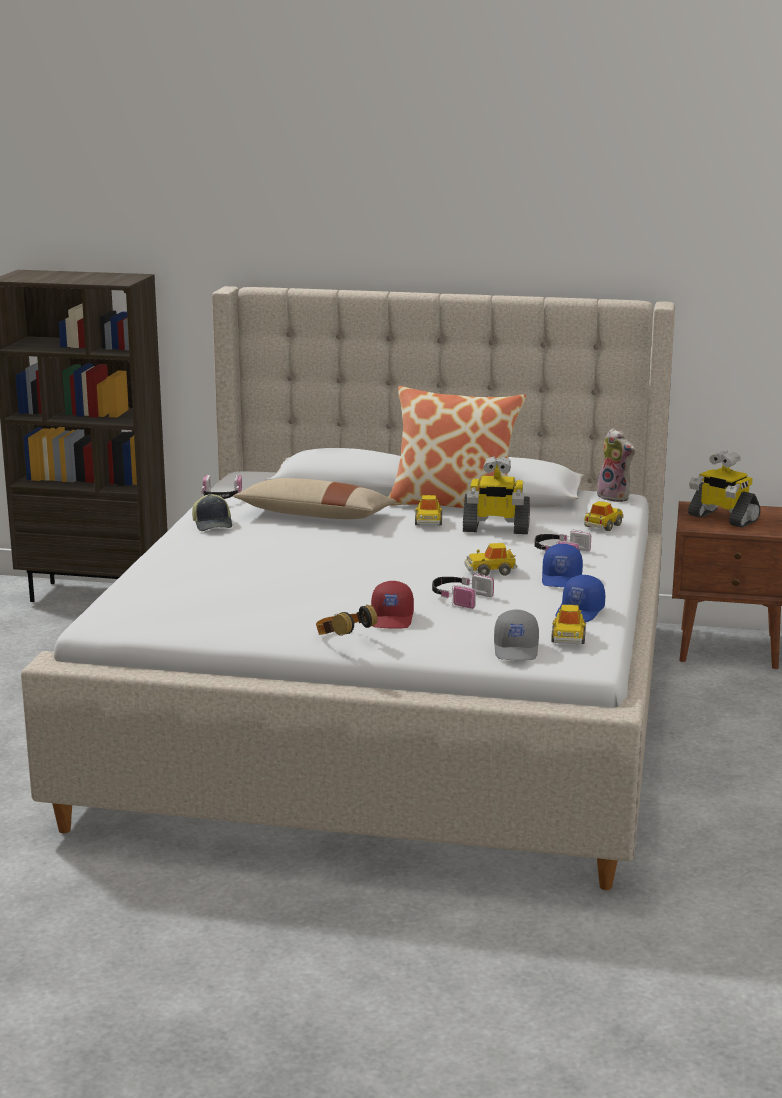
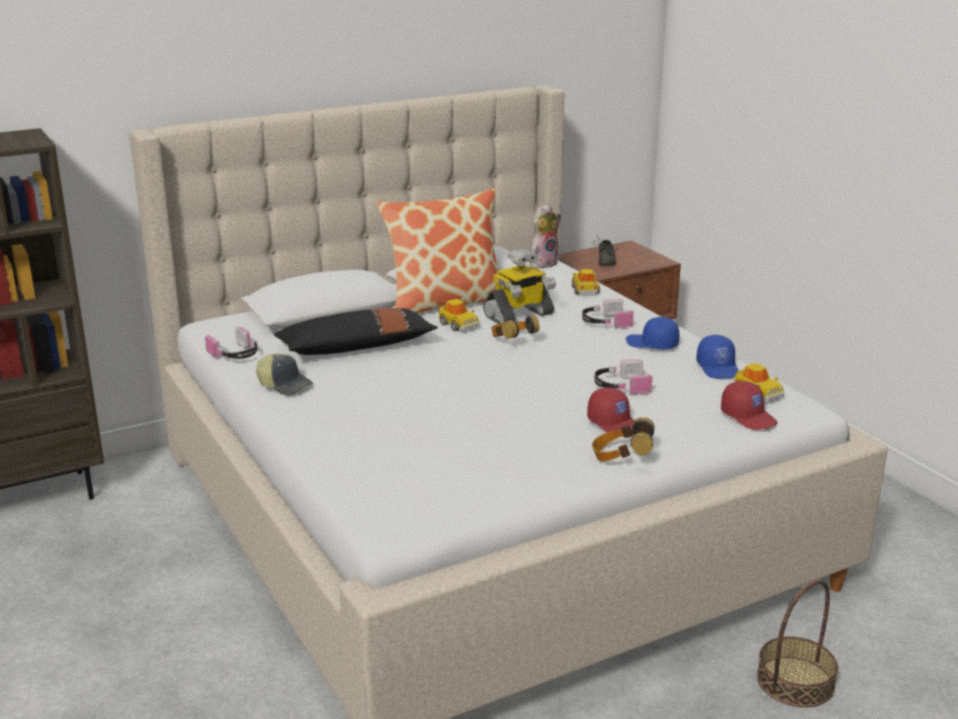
camera: 40 degrees left, 5 degrees up
beige pillow [233,478,396,519] -> black pillow [274,308,438,355]
toy car [464,543,517,576] -> none
grey cap [494,609,539,661] -> red cap [721,381,778,430]
blue cap [542,544,583,587] -> blue cap turned 150 degrees clockwise [626,317,680,350]
plush toy [597,428,635,502] -> plush toy turned 45 degrees counterclockwise [530,204,561,268]
toy robot [688,451,761,528] -> grey shoe [593,238,618,266]
none -> headphones [491,315,539,339]
none -> basket [757,580,838,707]

